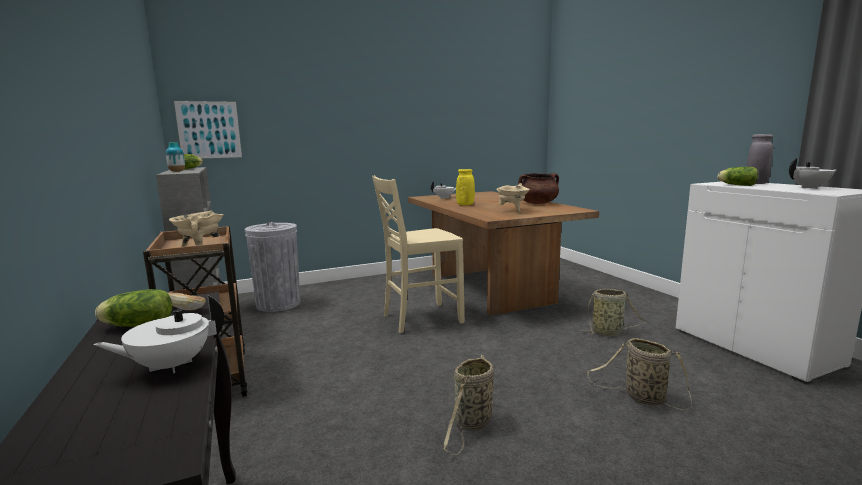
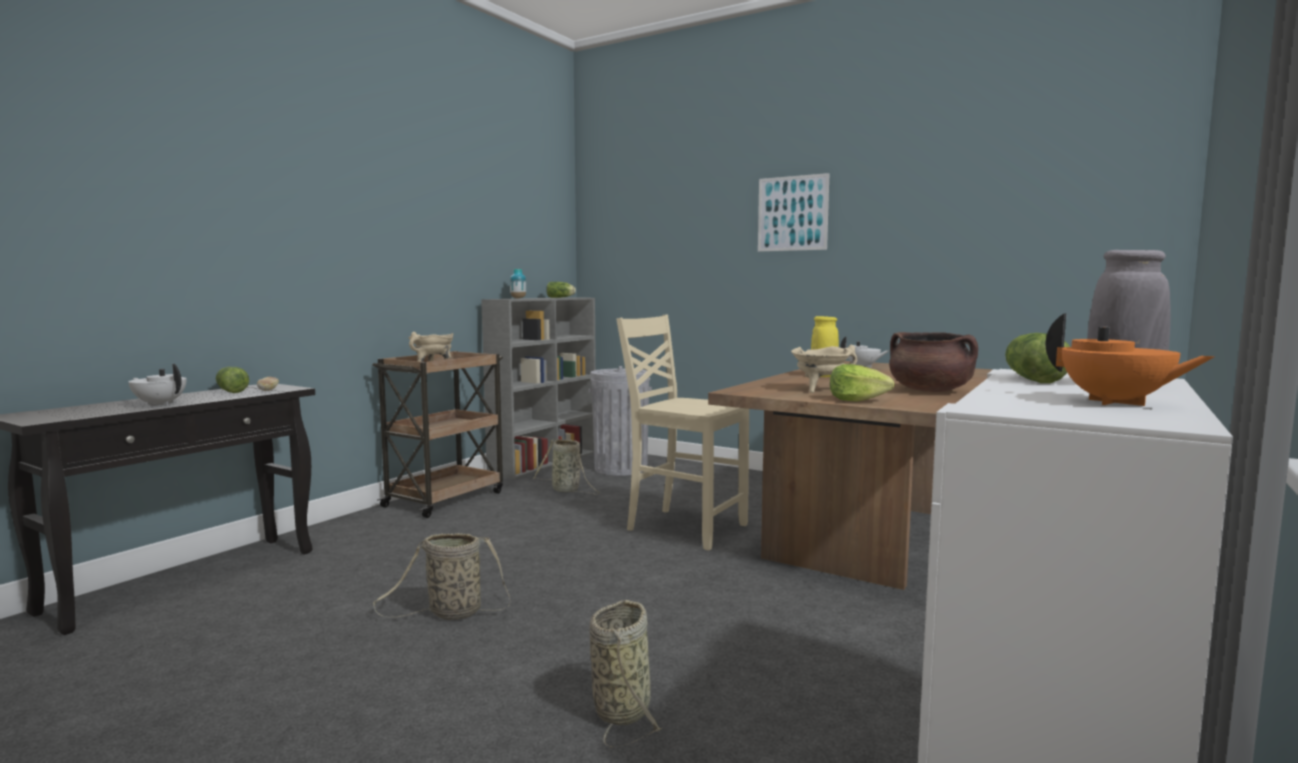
camera: 55 degrees right, 5 degrees down
picture [174,101,242,158] -> picture moved to [758,173,830,252]
basket [580,289,647,336] -> basket moved to [533,439,599,495]
white teapot [789,158,838,189] -> orange teapot [1046,313,1214,406]
none -> lettuce [830,364,895,402]

